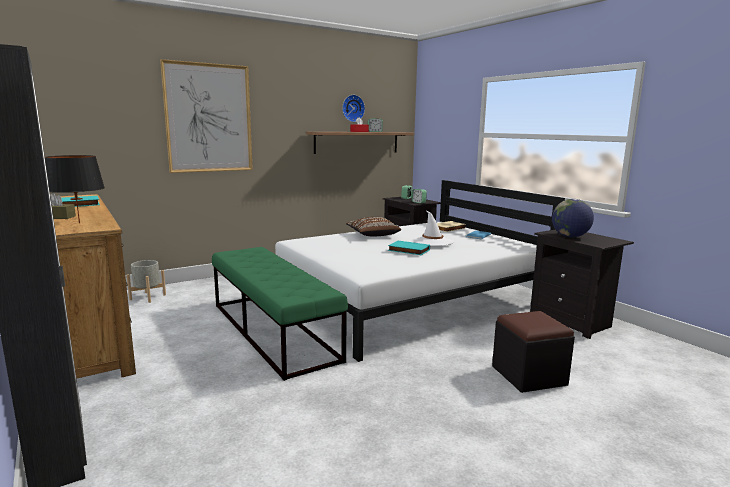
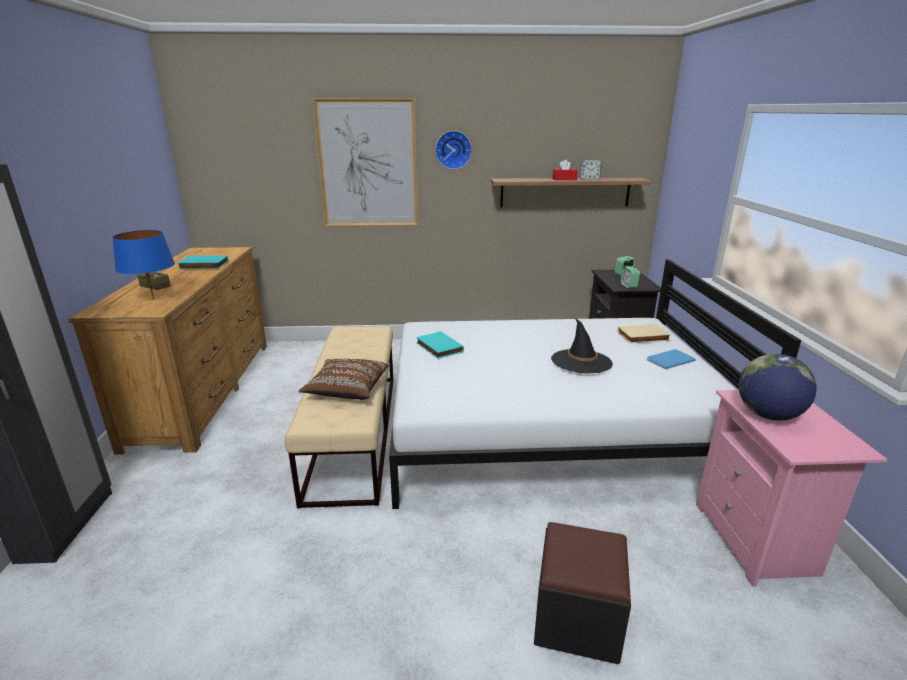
camera: 30 degrees right, 10 degrees up
black table lamp [45,155,105,223] -> blue table lamp [112,230,175,300]
grey planter [127,260,166,303] -> none
green bench [212,247,348,381] -> beige bench [285,326,393,508]
wall clock [342,95,365,122] -> wall clock moved to [435,131,472,169]
brown pillow [346,217,401,236] -> brown pillow moved to [299,359,389,400]
turquoise book [388,241,430,255] -> turquoise book moved to [416,331,464,359]
white hat [411,211,454,246] -> black hat [551,318,613,373]
black nightstand [530,229,634,339] -> pink nightstand [696,390,888,587]

